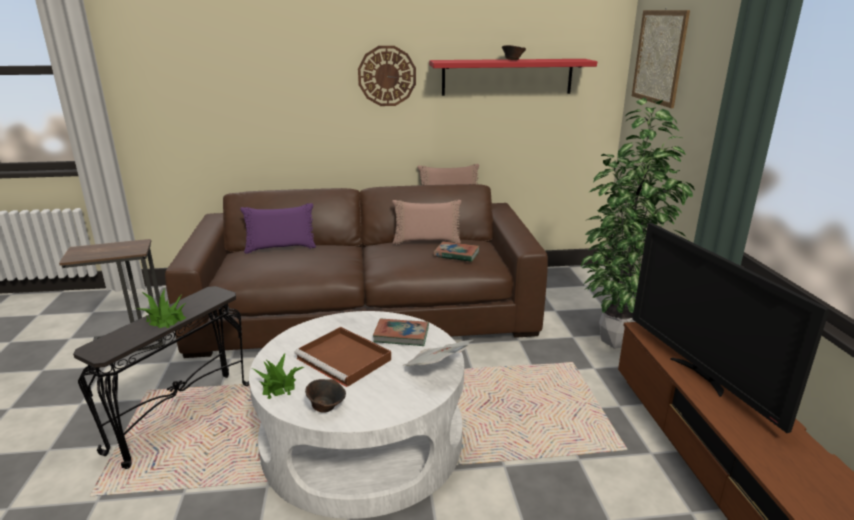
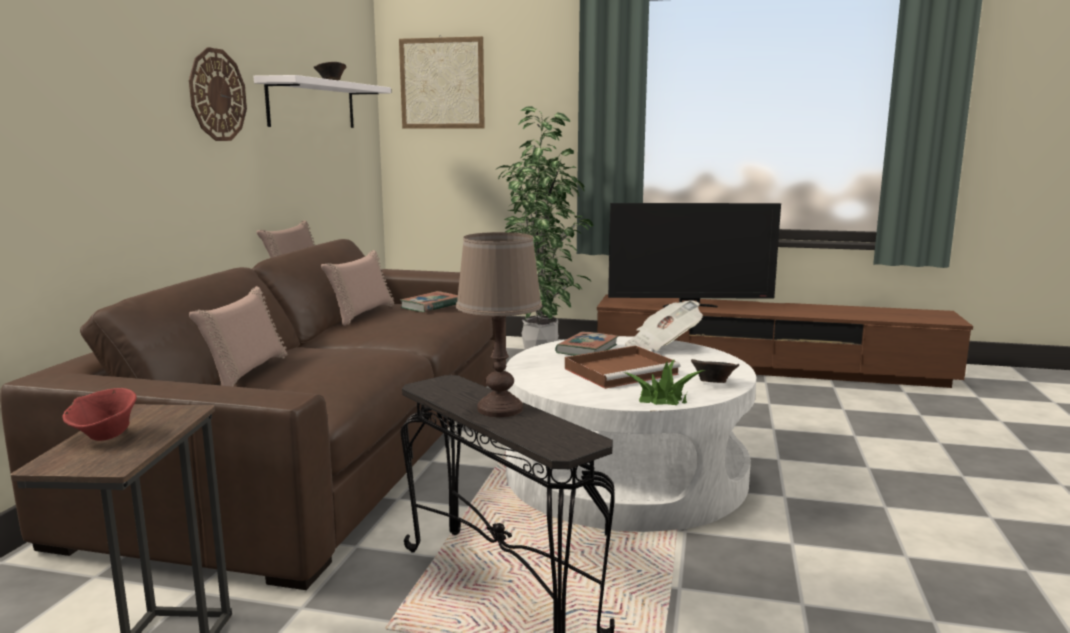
camera: 70 degrees left, 10 degrees down
potted plant [136,288,186,328] -> brown table lamp [456,232,542,417]
purple pillow [240,203,316,254] -> beige pillow [189,286,287,387]
red shelf [429,59,597,96] -> white shelf [253,75,391,128]
none -> red bowl [62,388,137,441]

